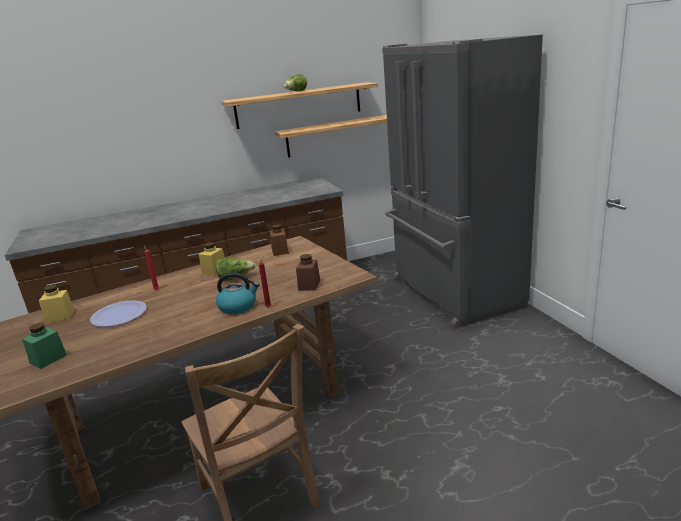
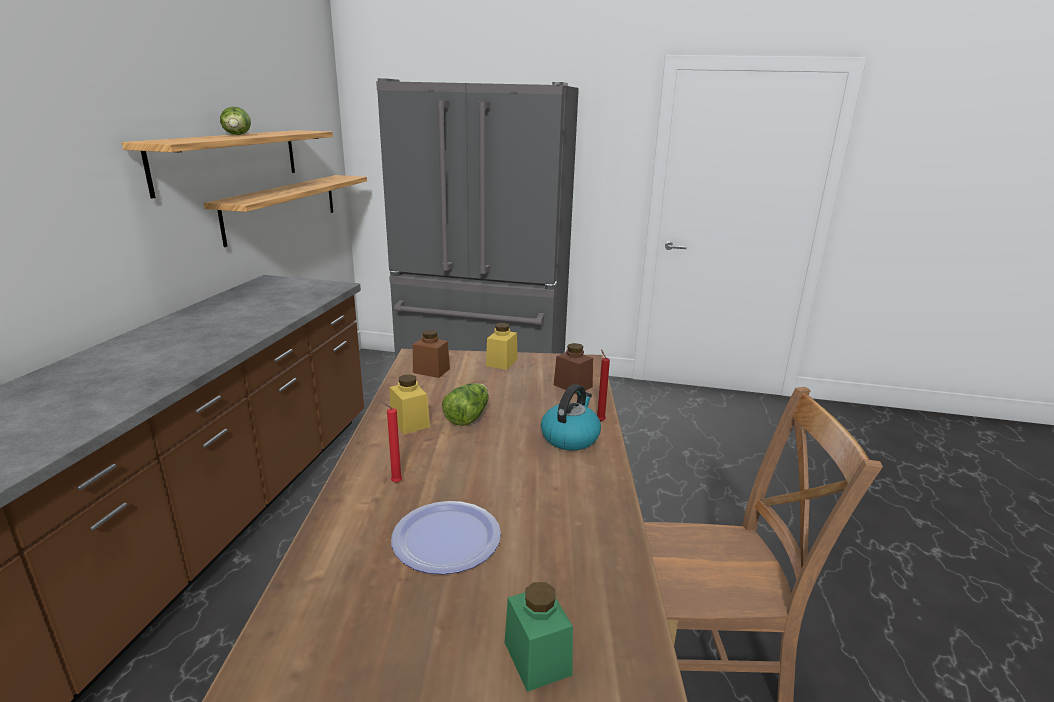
camera: 60 degrees left, 0 degrees up
yellow jar [39,285,75,323] -> yellow jar moved to [486,323,518,370]

